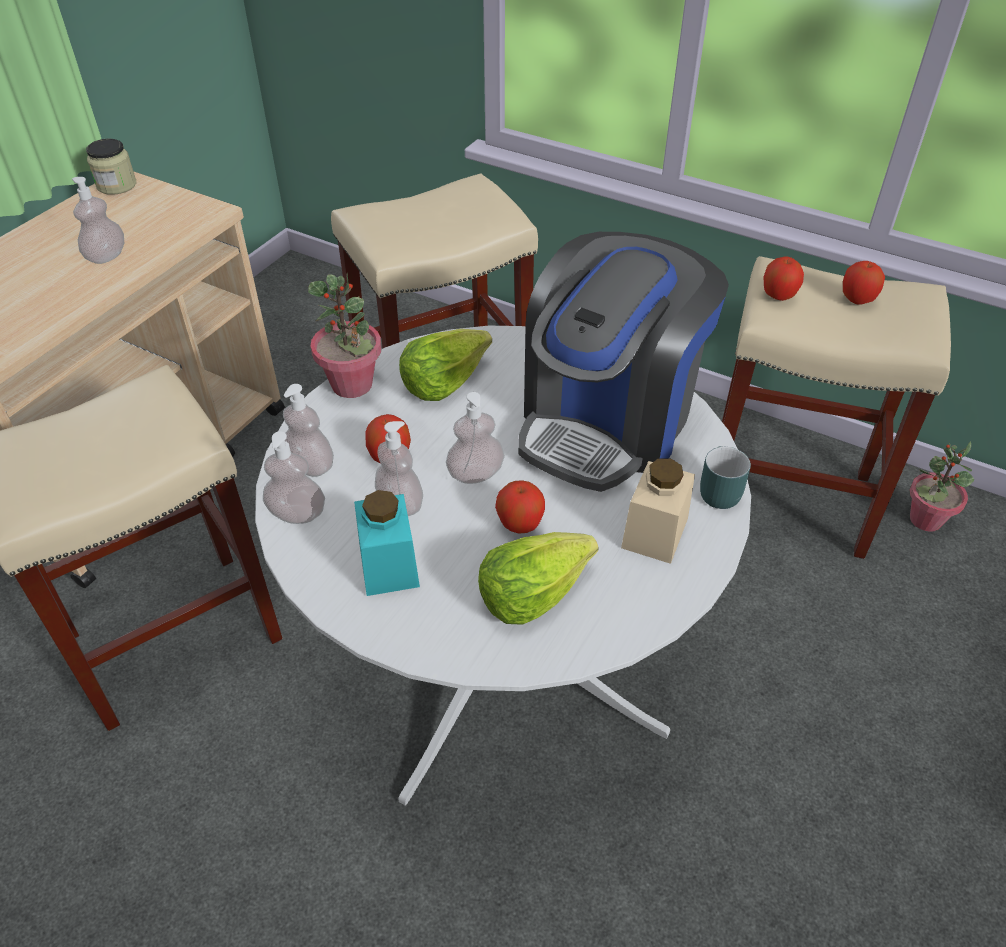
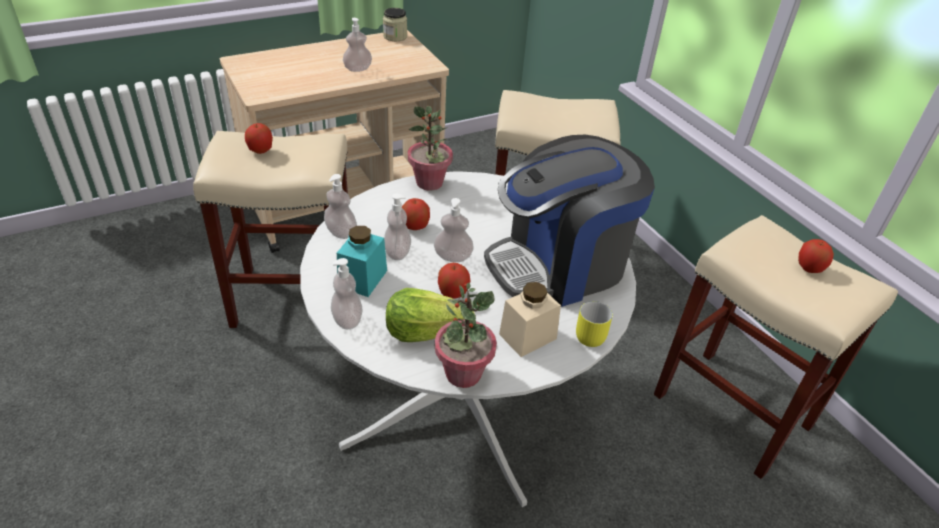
camera: 30 degrees right, 5 degrees down
soap dispenser [283,384,334,477] -> soap dispenser moved to [331,258,363,329]
lettuce [399,329,492,401] -> none
turquoise mug [700,446,751,509] -> yellow mug [576,301,613,347]
apple [763,256,804,301] -> apple moved to [245,123,273,154]
potted plant [909,441,974,532] -> potted plant moved to [435,282,497,388]

